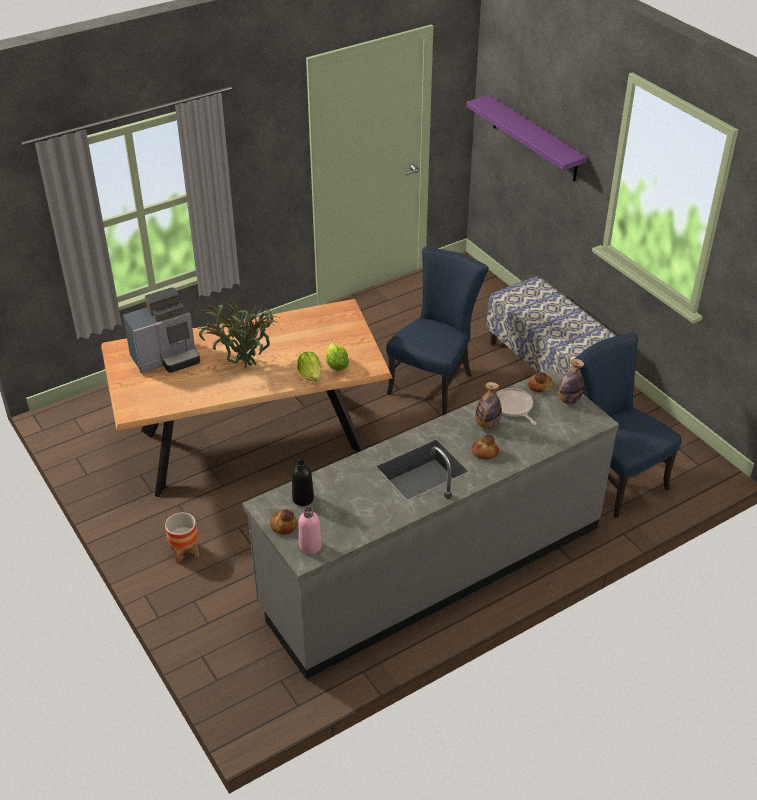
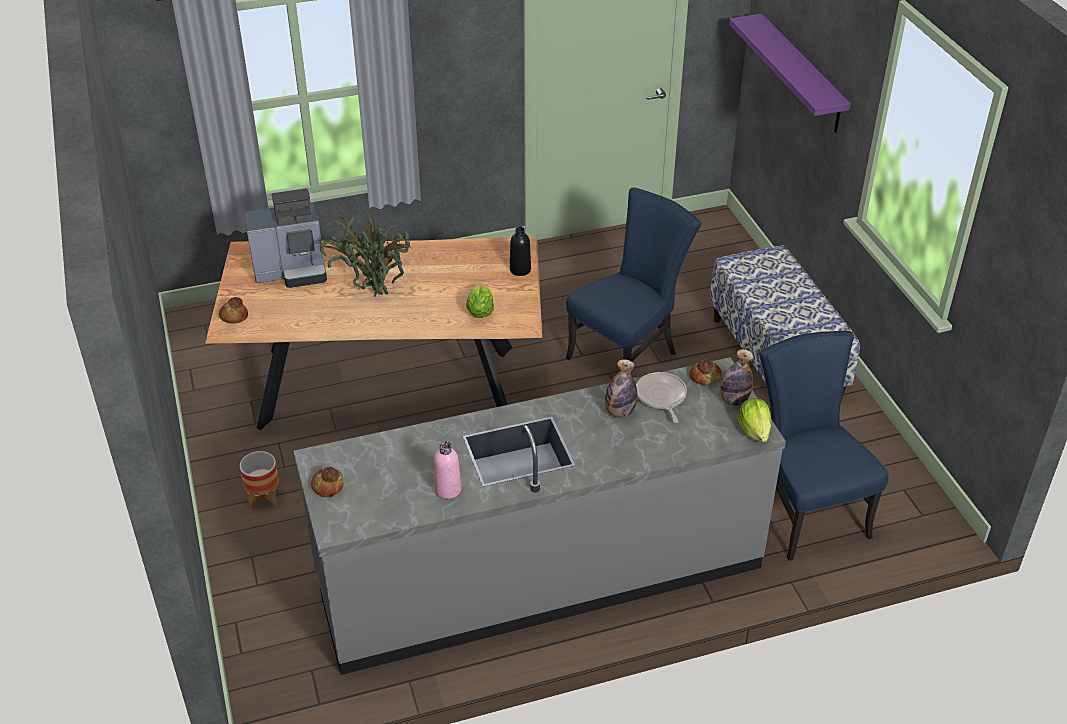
camera: 15 degrees right, 0 degrees up
black bottle [292,460,314,506] -> black bottle moved to [510,227,531,276]
lettuce [297,352,321,381] -> lettuce moved to [738,398,771,442]
pink bottle [299,506,322,554] -> pink bottle moved to [434,441,461,499]
bread [472,434,499,460] -> bread moved to [219,297,248,324]

